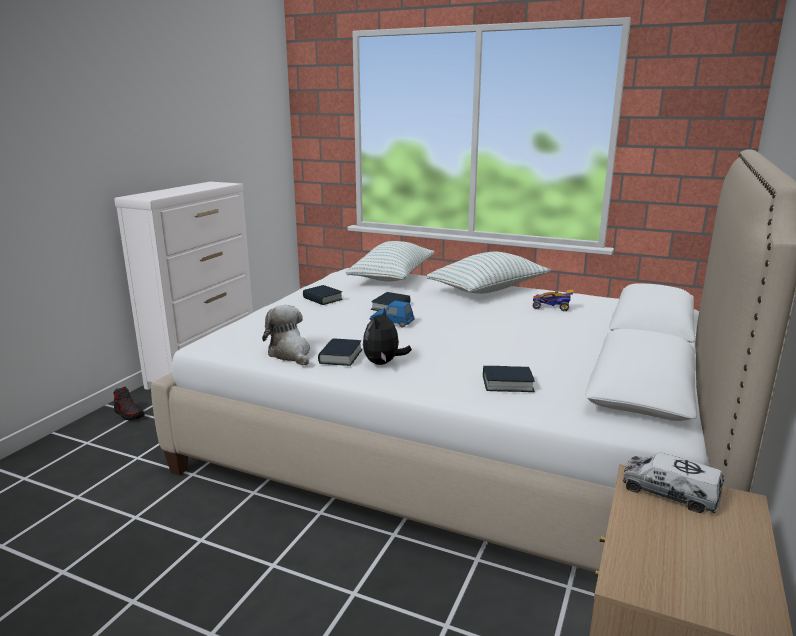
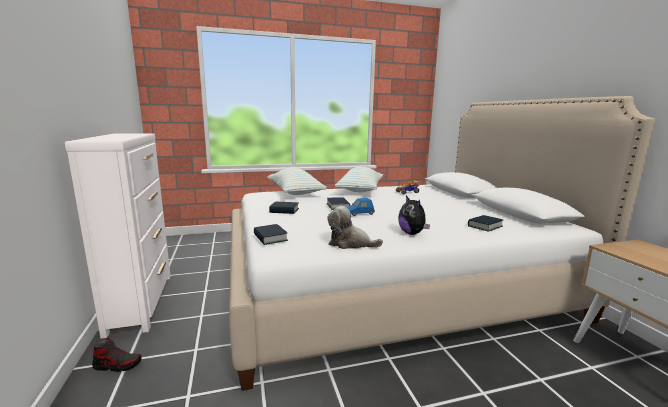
camera: 40 degrees left, 5 degrees down
book [318,338,363,366] -> book moved to [254,224,288,245]
toy truck [623,452,723,513] -> none

